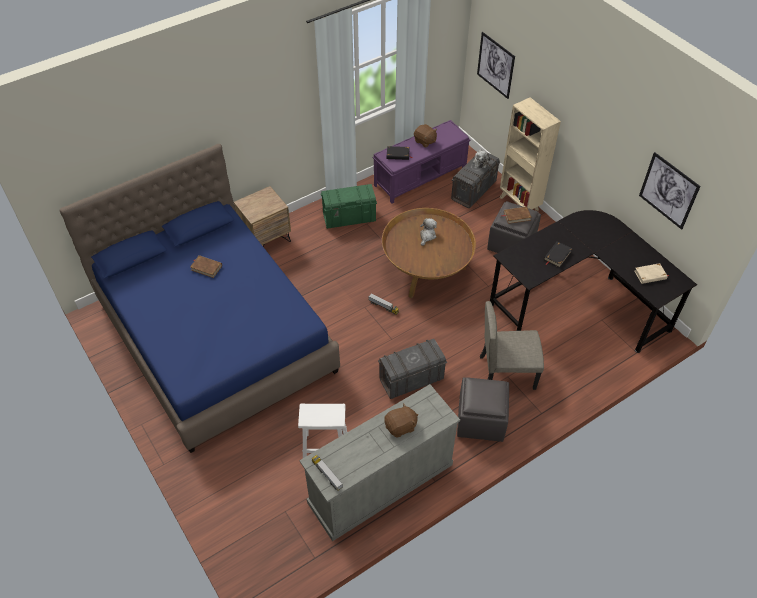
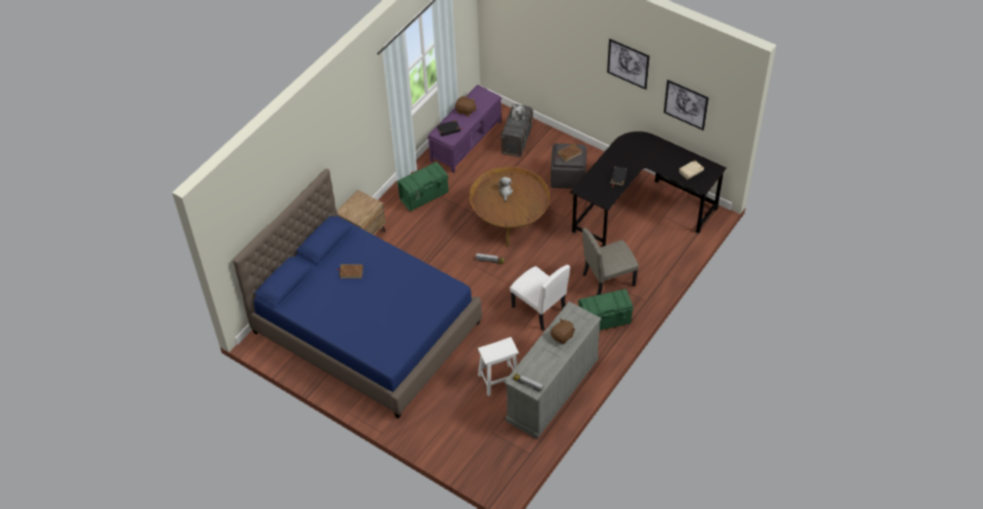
camera: 20 degrees left, 0 degrees up
grey storage box [378,339,447,399] -> white chair [510,265,570,331]
grey ottoman [457,377,509,442] -> green storage box [578,289,634,331]
picture [477,32,515,99] -> picture moved to [607,39,650,90]
beige bookcase [500,97,561,211] -> none

